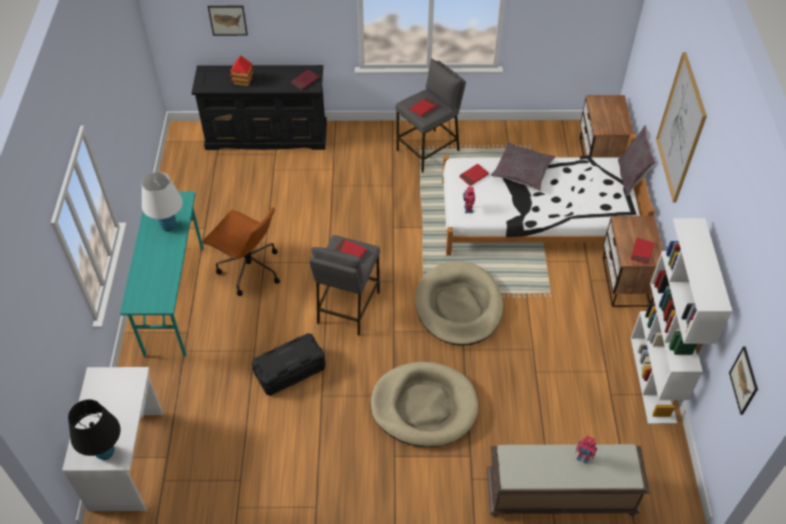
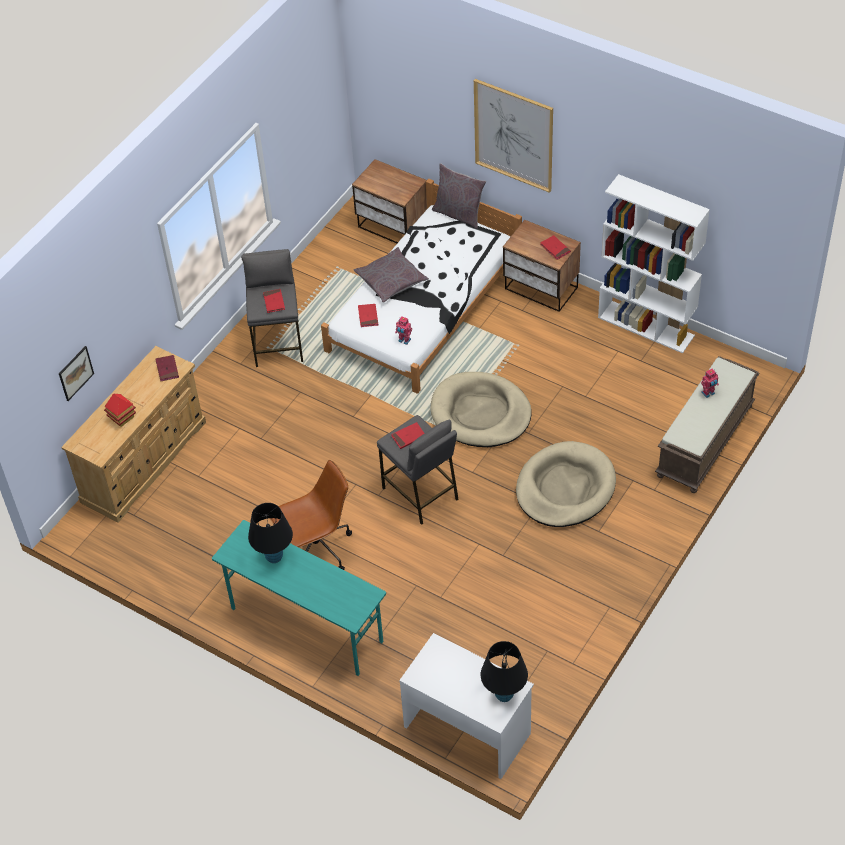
camera: 55 degrees left, 0 degrees up
white table lamp [142,172,183,232] -> black table lamp [248,503,293,563]
black dresser [192,65,327,150] -> beige dresser [61,346,206,523]
black storage box [252,333,326,396] -> none
picture [729,346,758,415] -> none

